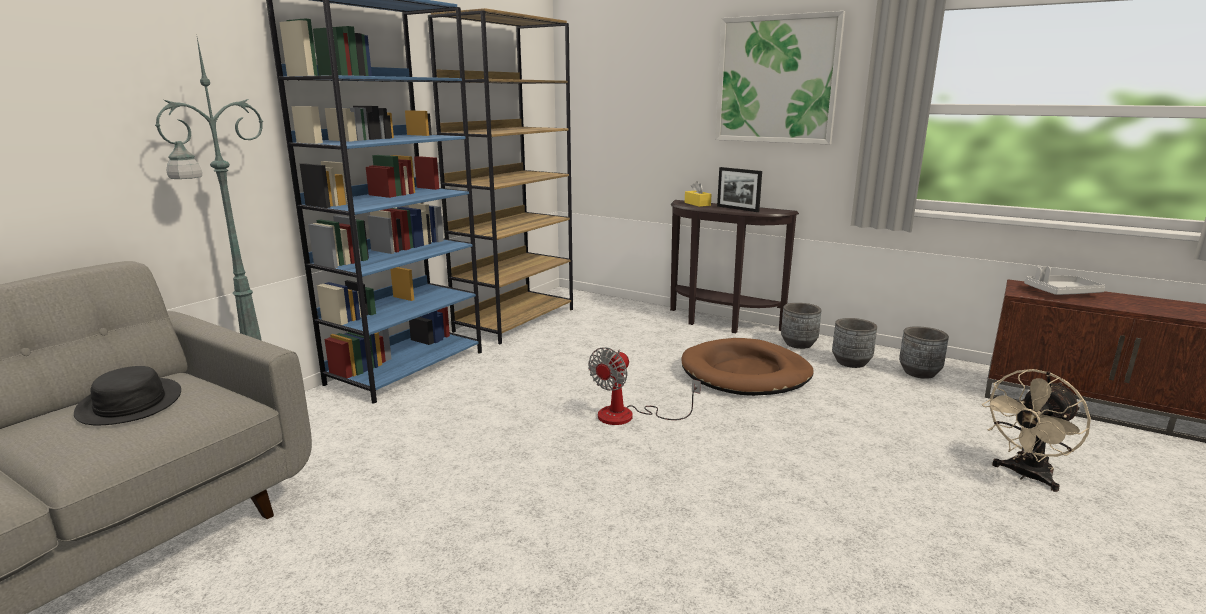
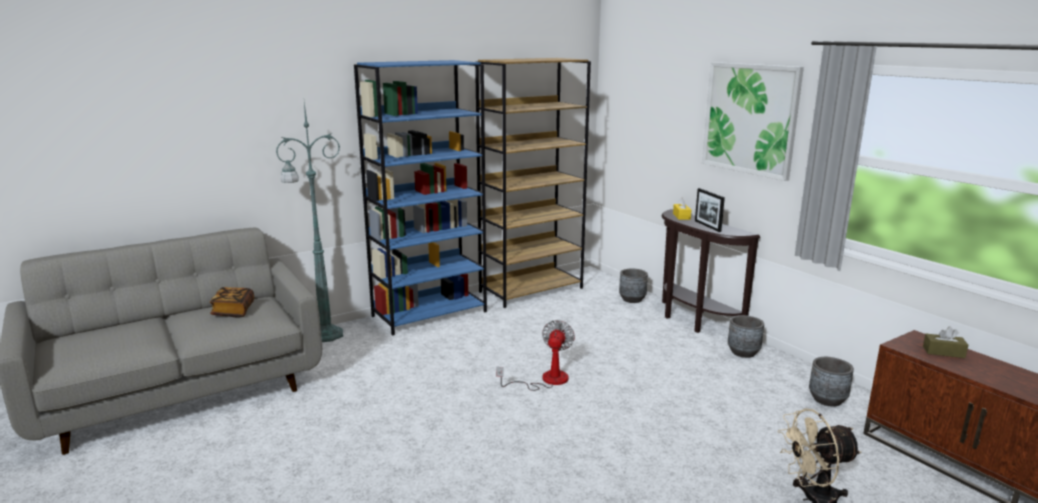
camera: 25 degrees right, 0 degrees up
black hat [74,366,181,425] -> book [210,287,254,318]
fan [588,347,701,425] -> fan turned 135 degrees clockwise [496,320,575,391]
brown dog bed [682,338,814,396] -> none
grey planter [832,318,877,368] -> grey planter moved to [619,269,648,303]
grey tray [1024,266,1105,295] -> brown tissue box [923,327,968,358]

